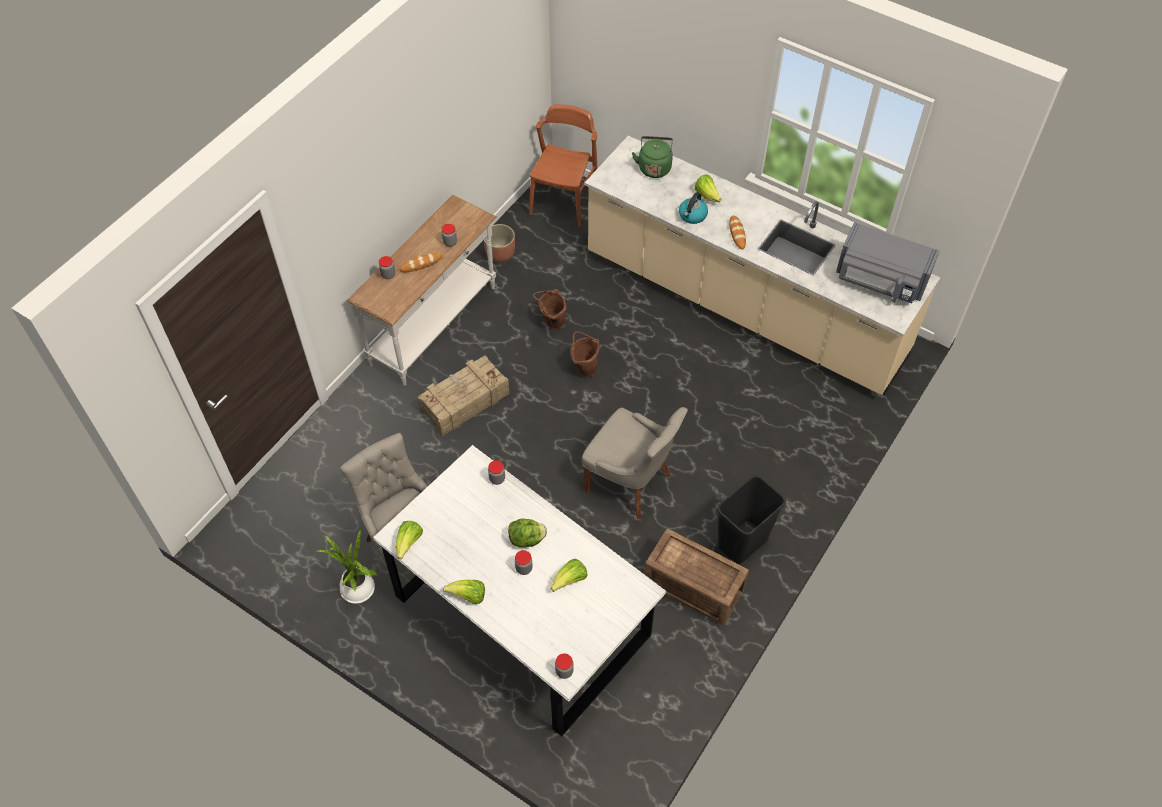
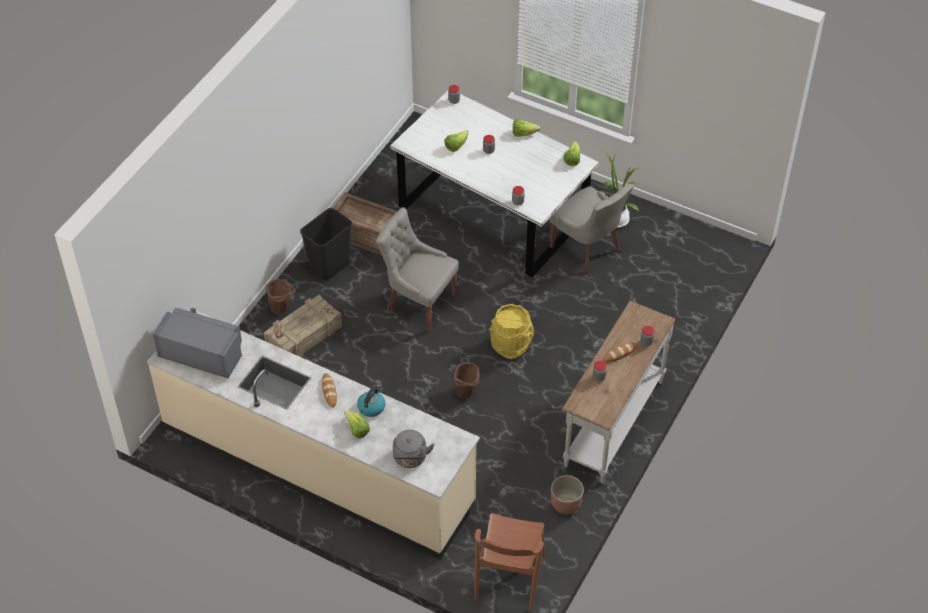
camera: 175 degrees right, 5 degrees down
crate [418,355,509,436] -> crate moved to [264,295,342,357]
lettuce [508,518,547,548] -> none
brown bucket [533,289,567,329] -> brown bucket moved to [266,279,295,314]
green kettle [632,136,673,178] -> grey kettle [393,429,434,468]
none -> yellow bucket [489,304,534,359]

